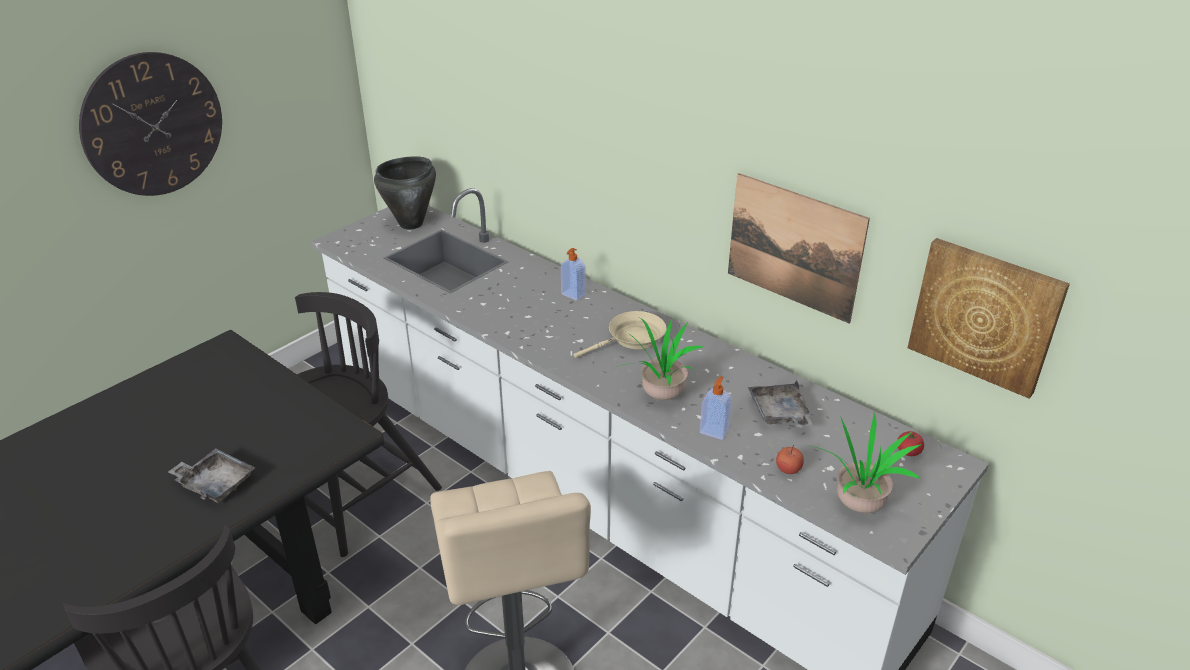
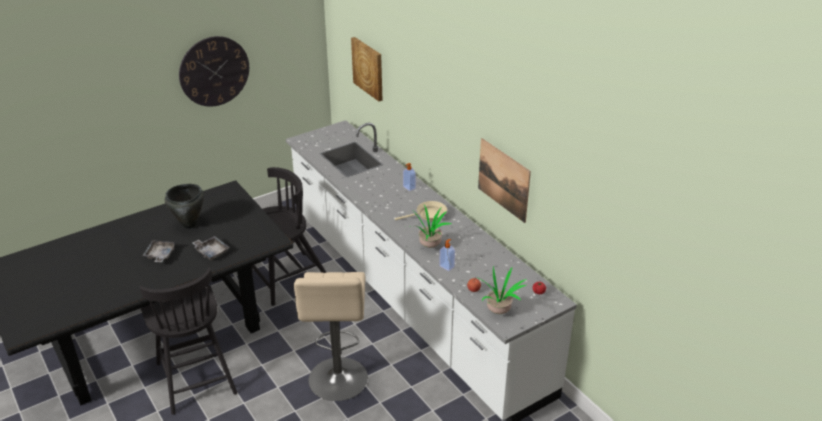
camera: 15 degrees right, 0 degrees up
black cooking pot [374,156,436,229] -> black cooking pot moved to [165,184,204,229]
grey tray [748,380,813,428] -> grey tray moved to [143,240,176,262]
picture [908,238,1070,399] -> picture moved to [351,37,383,101]

